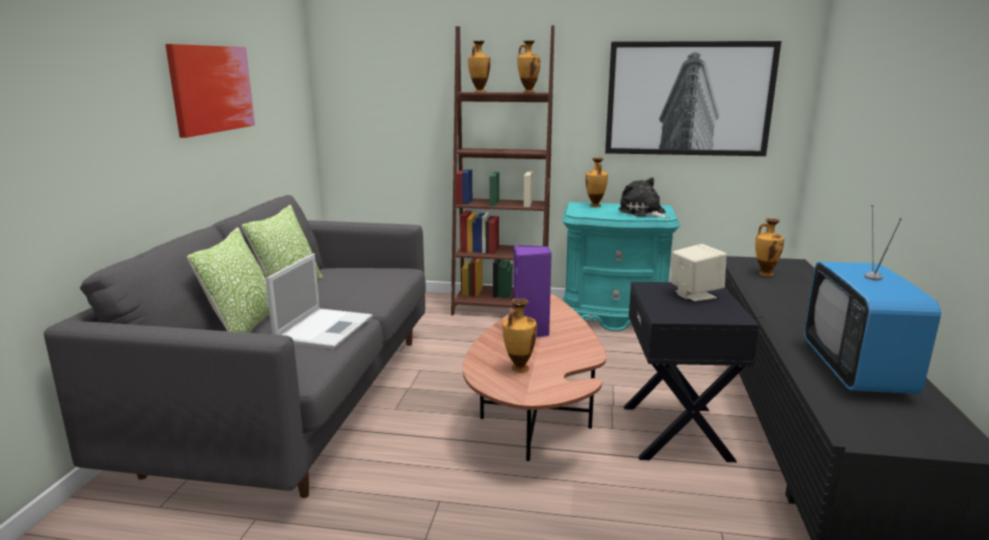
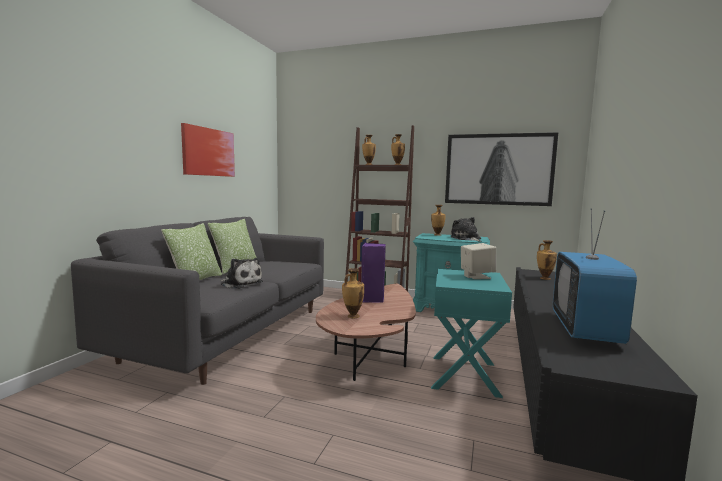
camera: 10 degrees right, 10 degrees down
laptop [266,254,372,349] -> plush toy [221,258,263,289]
black side table [624,282,759,462] -> turquoise side table [431,269,512,398]

